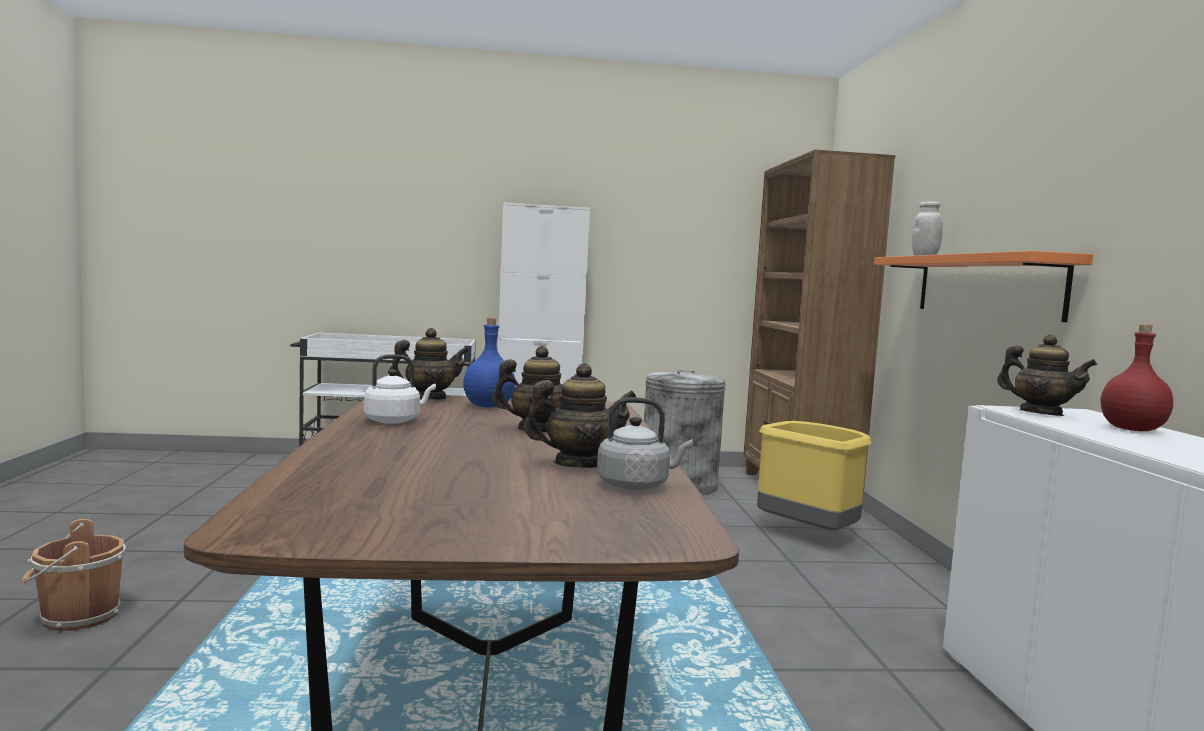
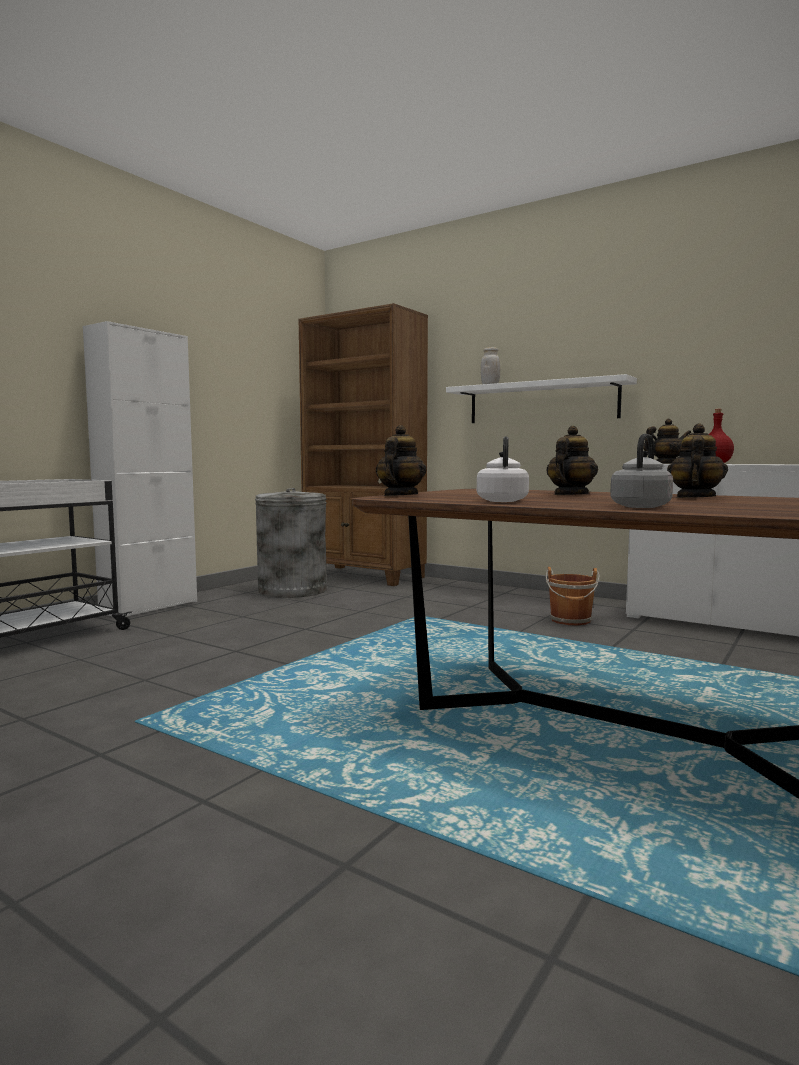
camera: 50 degrees left, 0 degrees up
brown bucket [21,519,126,631] -> brown bucket moved to [546,567,600,625]
blue bottle [463,318,515,408] -> none
grey kettle [597,397,693,490] -> grey kettle moved to [610,434,673,508]
yellow trash can [757,421,871,530] -> none
orange shelf [874,251,1093,322] -> white shelf [446,374,637,423]

